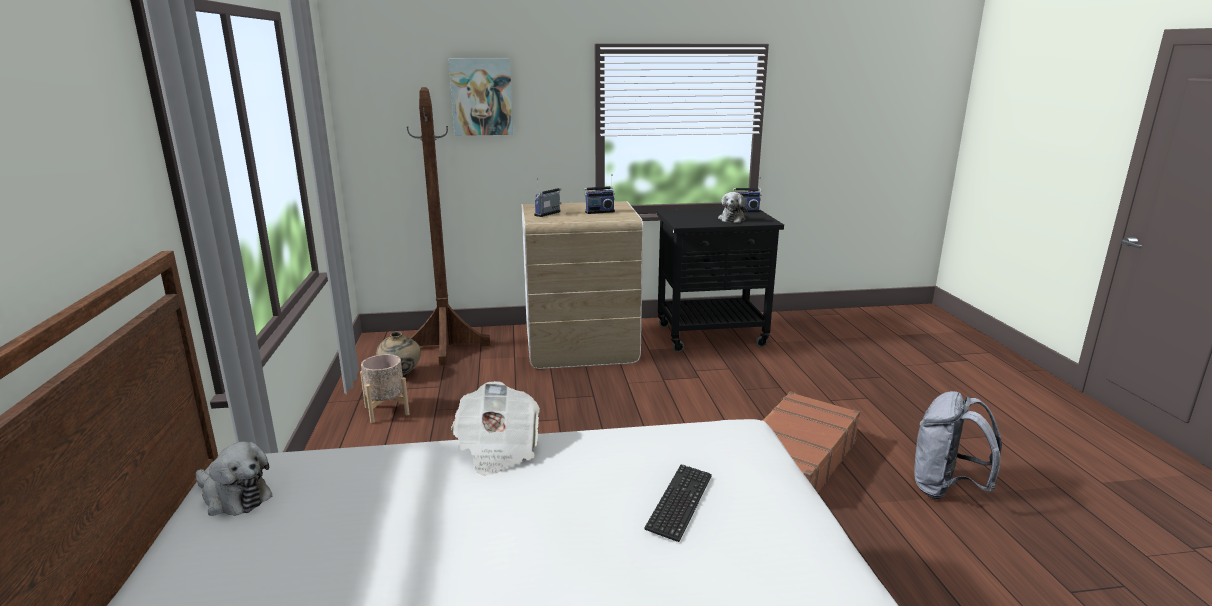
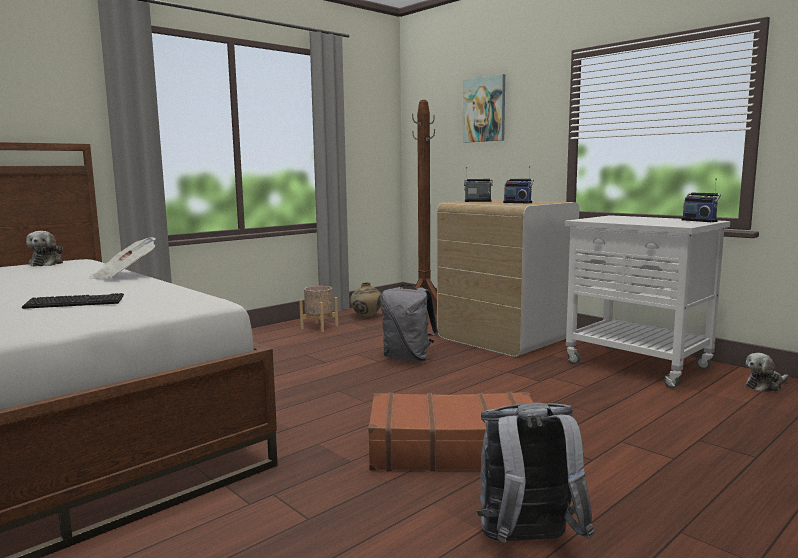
camera: 55 degrees right, 10 degrees down
black cart [657,208,784,352] -> white cart [565,215,730,388]
plush toy [718,192,748,223] -> plush toy moved to [745,353,789,392]
none -> grey backpack [381,284,438,361]

